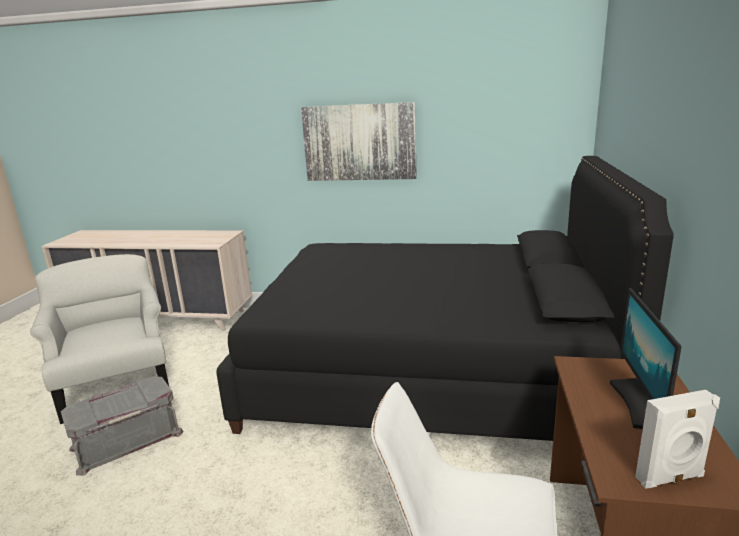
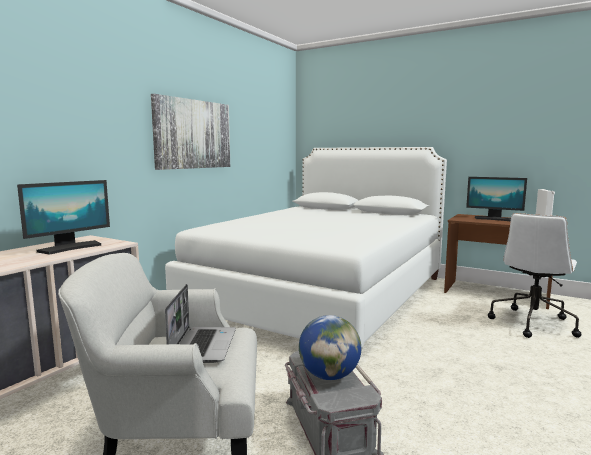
camera: 70 degrees left, 10 degrees down
black bed [216,156,674,441] -> white bed [165,147,447,349]
none -> monitor [17,180,110,255]
none -> laptop [165,284,236,363]
none -> globe [299,315,361,380]

